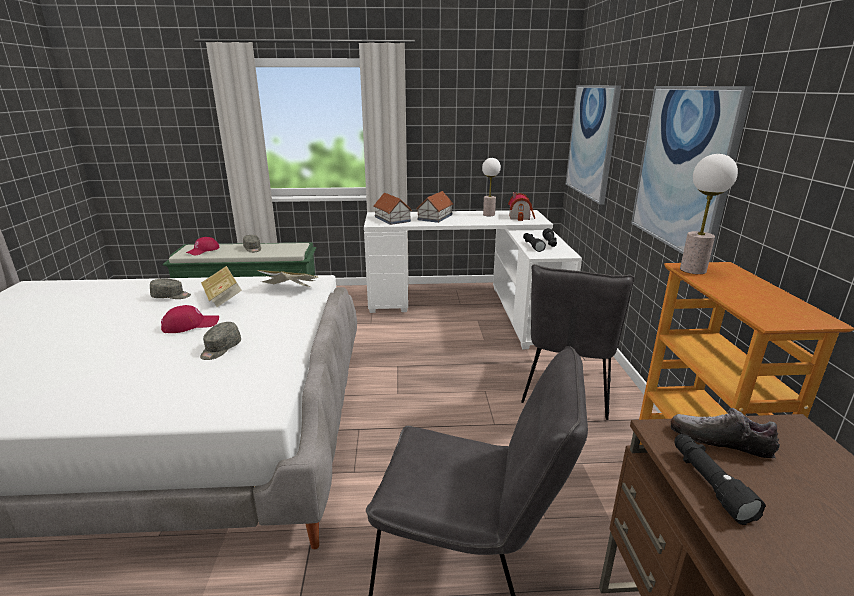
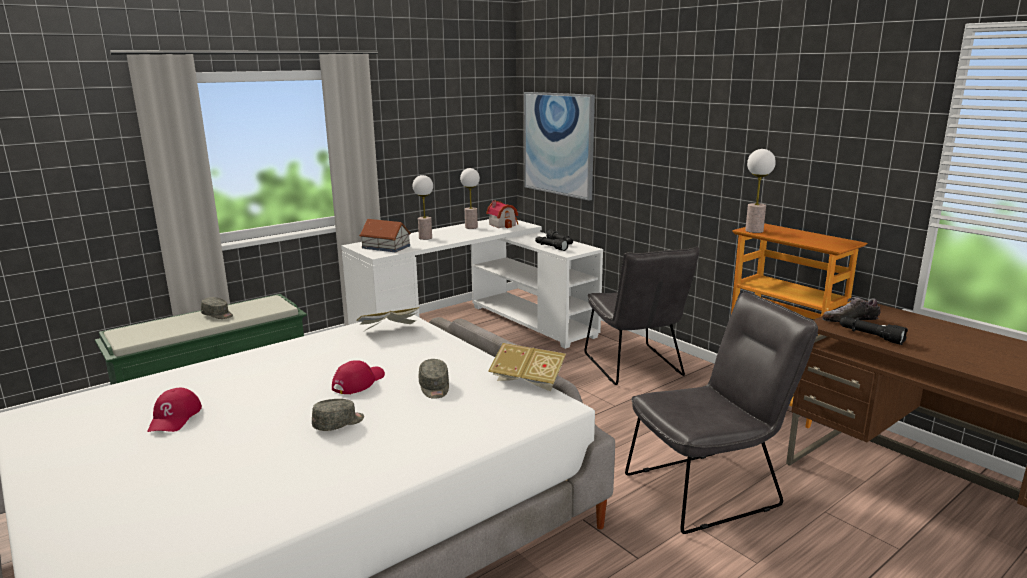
camera: 35 degrees left, 5 degrees down
grey cap [150,278,191,299] -> grey cap moved to [312,399,364,431]
red cap [186,237,220,255] -> red cap moved to [147,388,202,432]
book [201,266,242,307] -> book moved to [488,343,566,391]
toy house [416,191,454,223] -> table lamp [413,175,433,240]
picture [631,86,753,262] -> none

